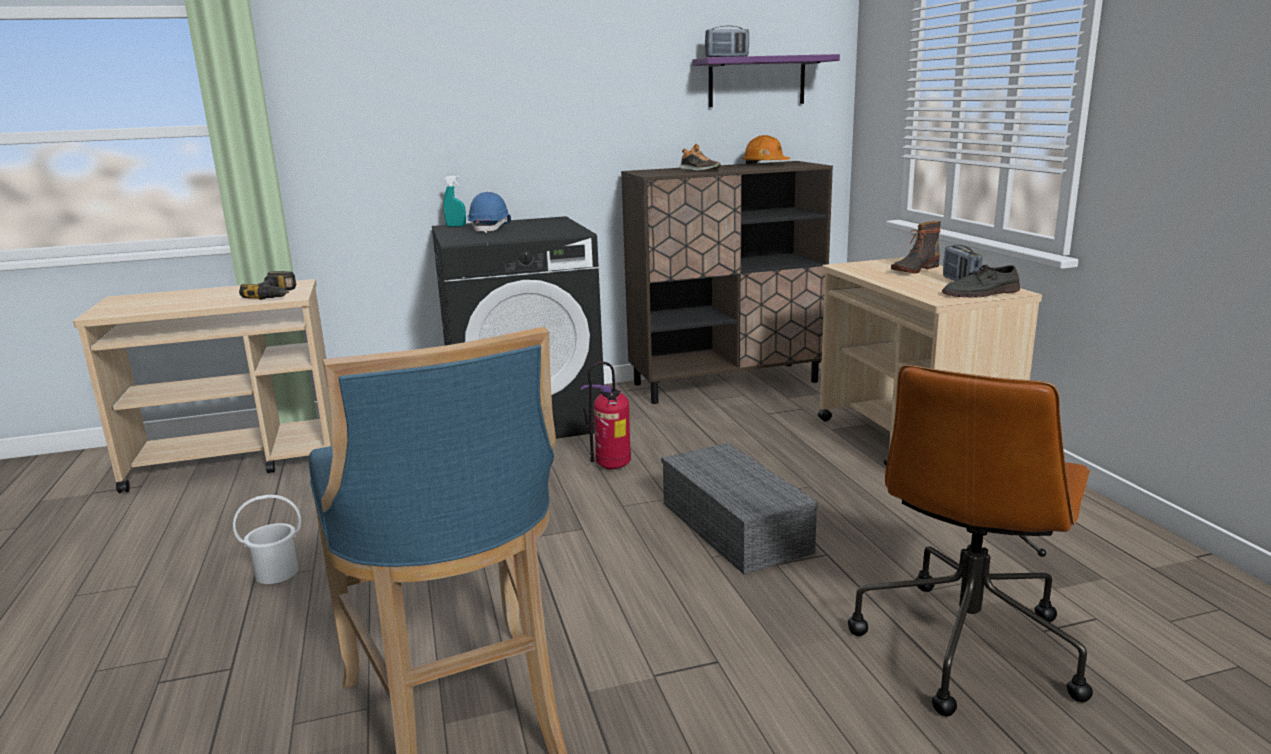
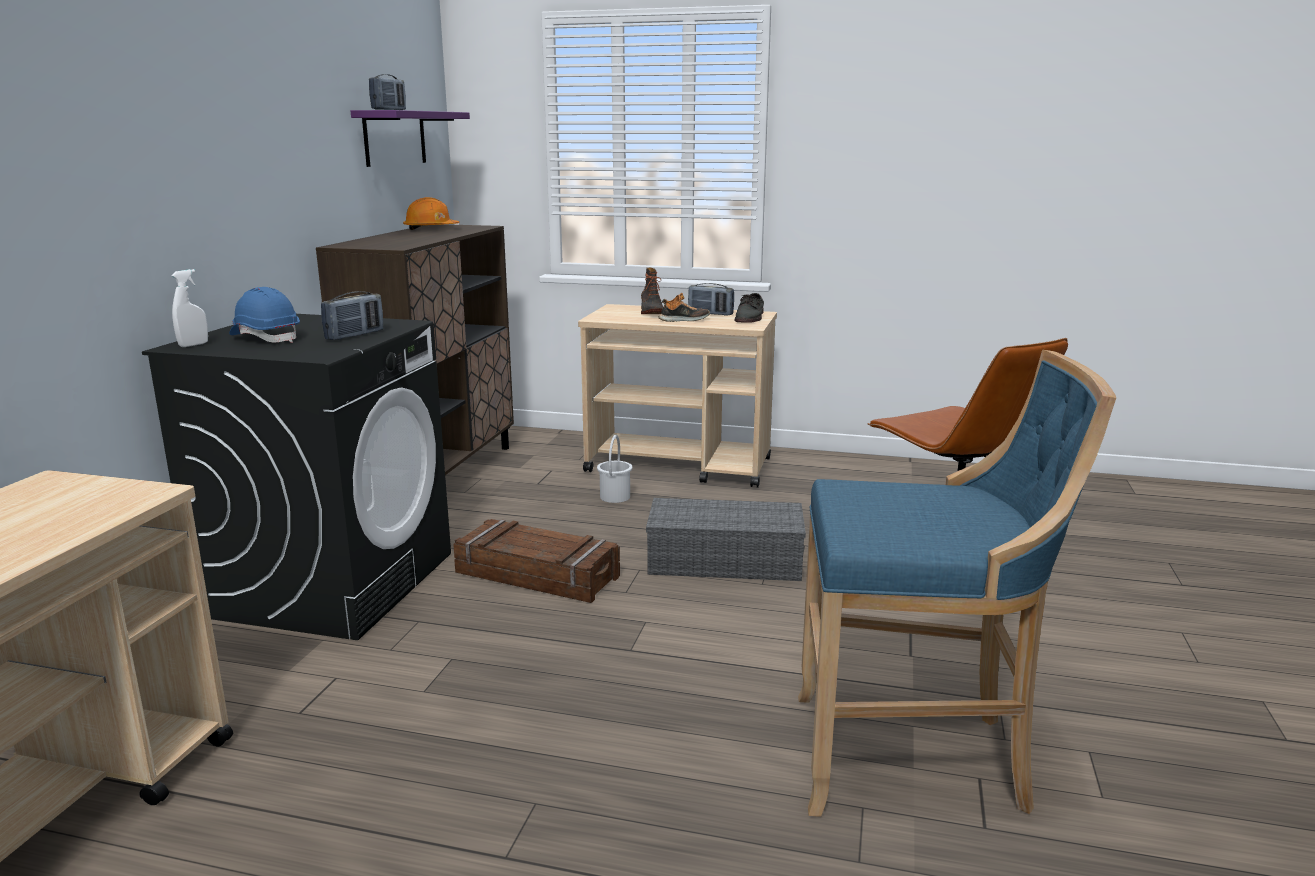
camera: 60 degrees left, 0 degrees up
white bucket [233,495,301,584] -> white bucket moved to [597,435,633,503]
power drill [239,271,297,300] -> none
turquoise spray bottle [443,175,466,227] -> white spray bottle [171,269,208,347]
fire extinguisher [581,361,631,470] -> crate [453,519,620,603]
shoe [679,144,721,171] -> shoe moved to [659,293,710,322]
none -> radio [321,291,383,340]

